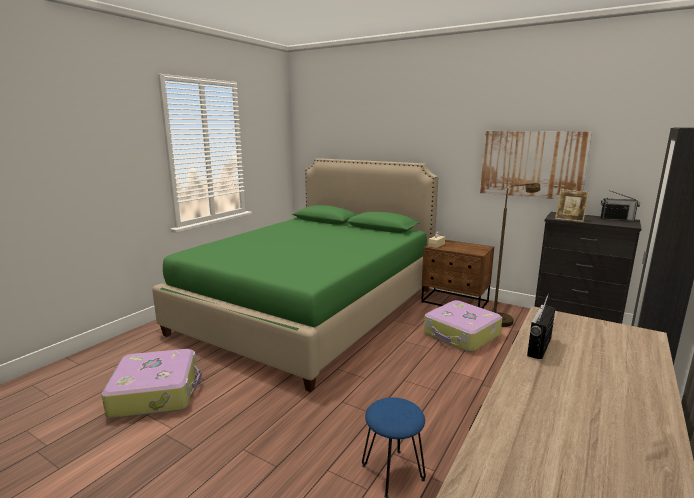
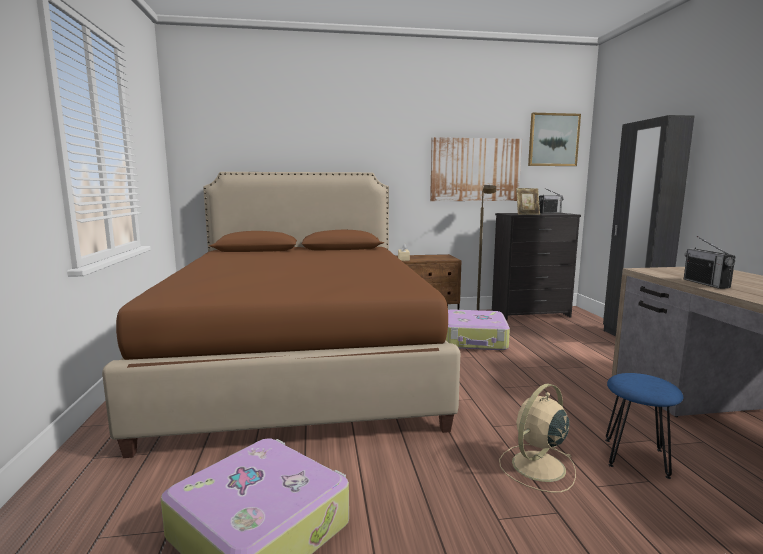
camera: 40 degrees left, 5 degrees down
green bed [152,158,438,392] -> brown bed [102,172,461,458]
none -> beige fan [499,384,576,493]
none -> picture [528,113,581,166]

